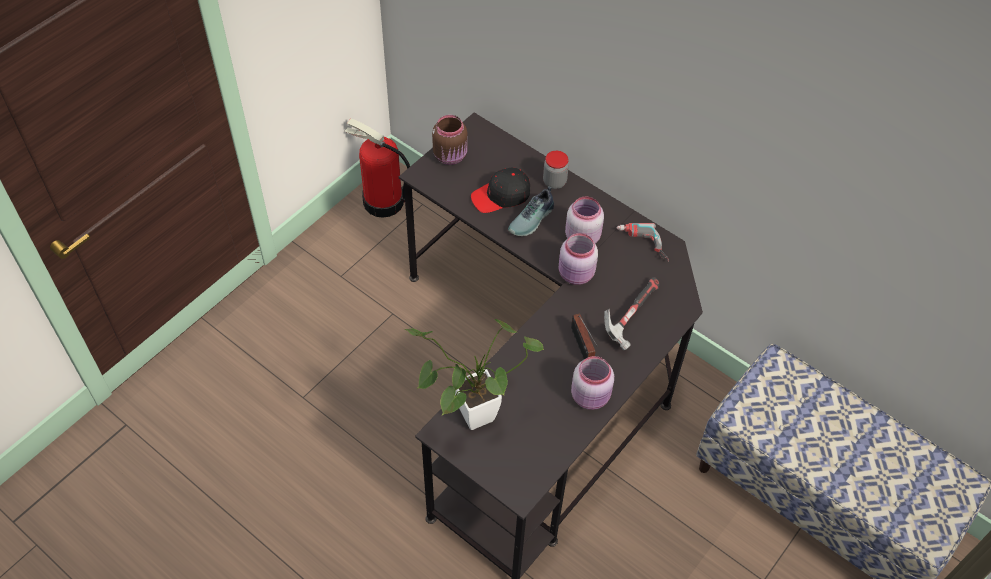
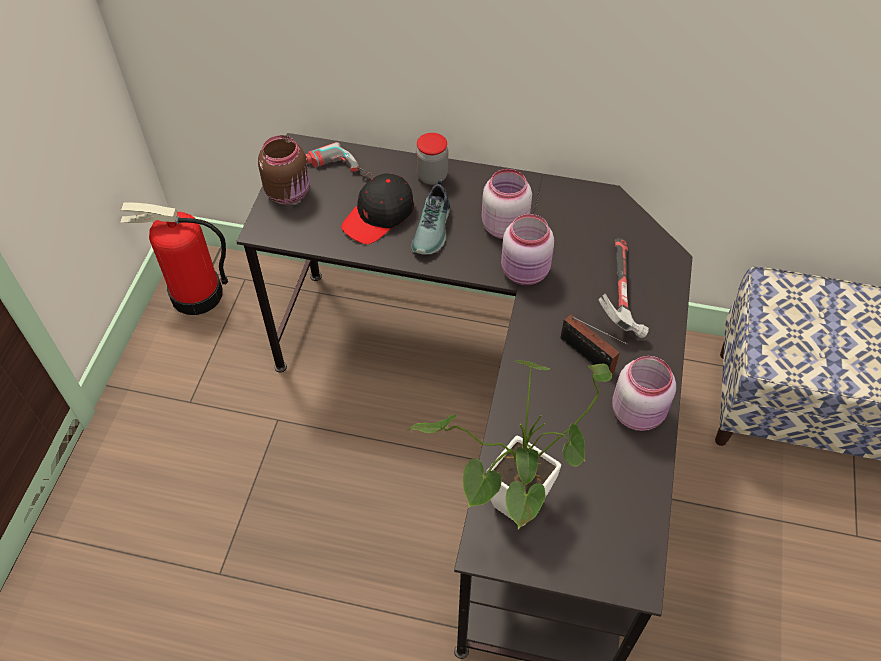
camera: 25 degrees left, 0 degrees up
power drill [616,223,669,262] -> power drill moved to [305,142,373,177]

